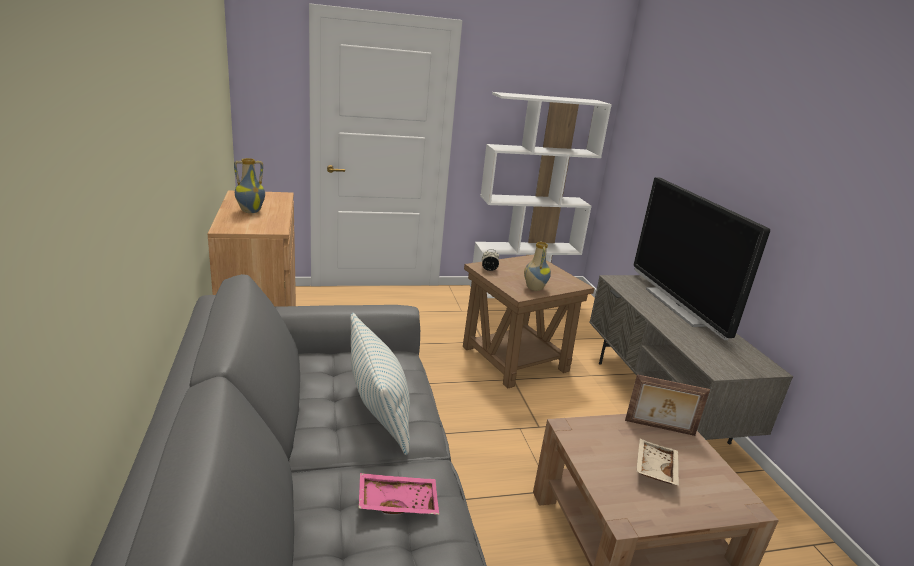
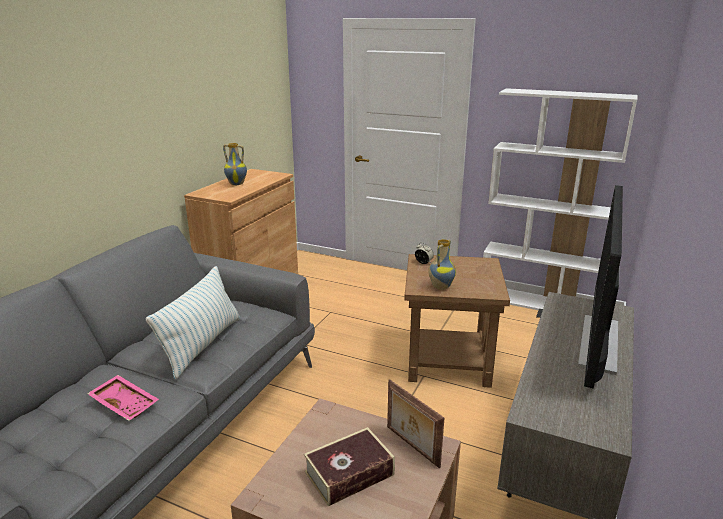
camera: 40 degrees right, 0 degrees up
beige tray [636,439,679,486] -> book [304,427,395,506]

